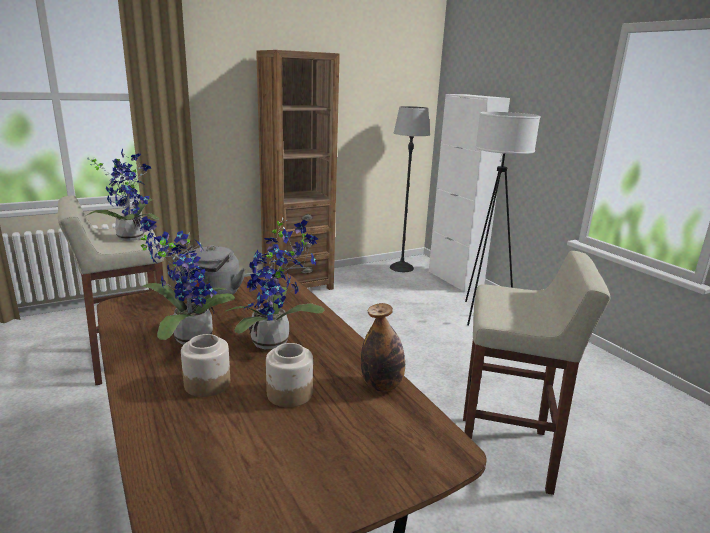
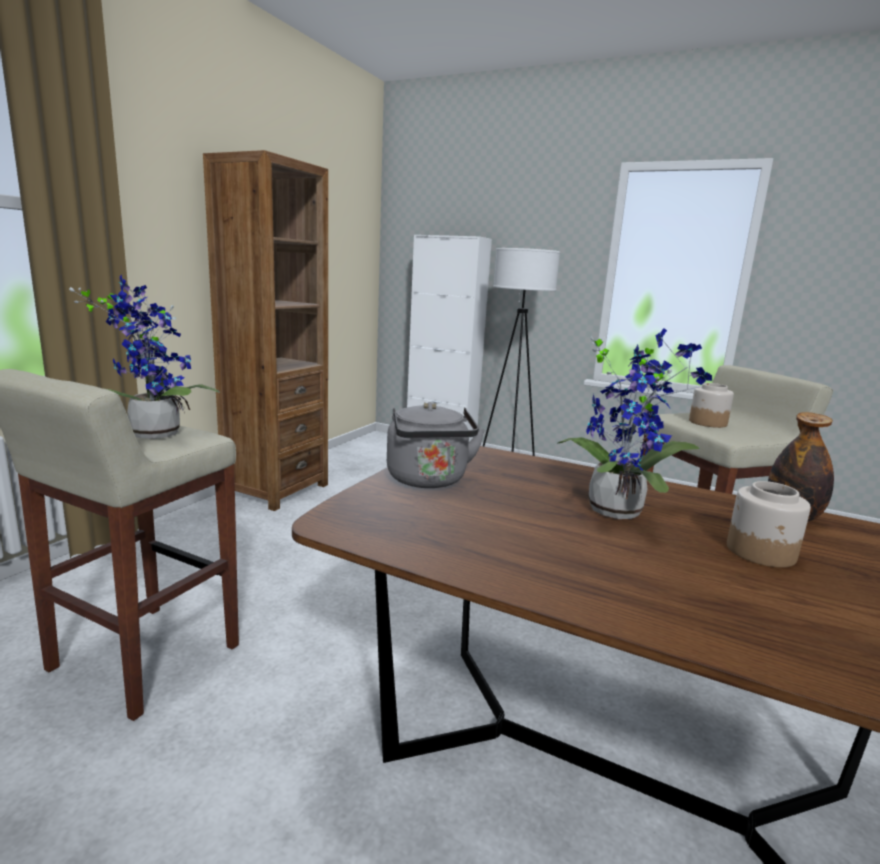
camera: 35 degrees left, 5 degrees down
potted plant [140,216,235,345] -> none
jar [181,334,230,397] -> jar moved to [689,383,734,428]
floor lamp [390,106,430,272] -> none

